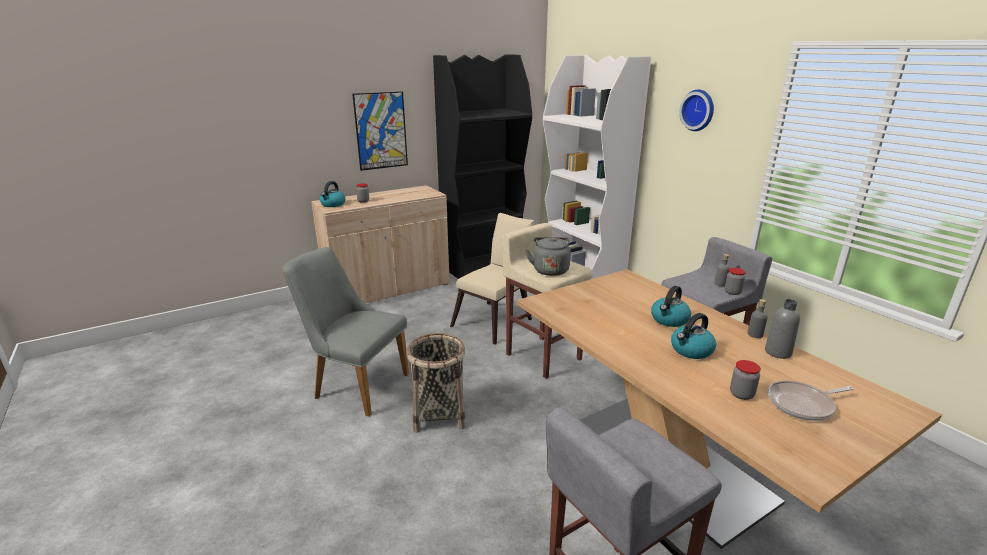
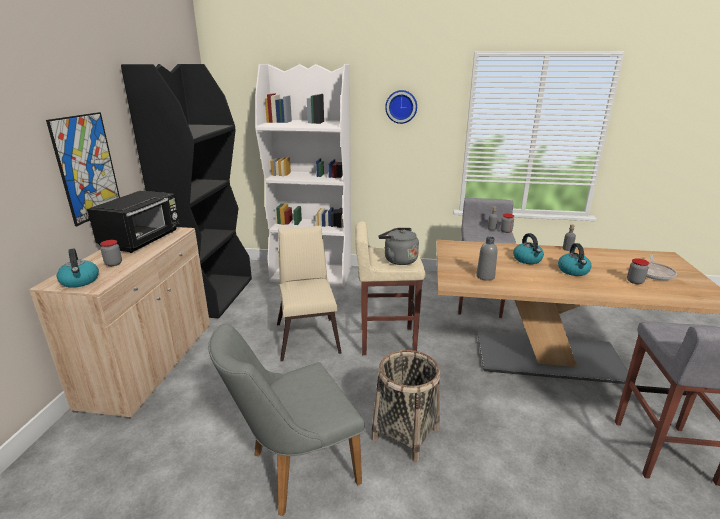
camera: 50 degrees left, 0 degrees up
grey bottle [765,299,800,359] -> grey bottle moved to [476,237,497,281]
none -> black microwave [87,191,181,253]

